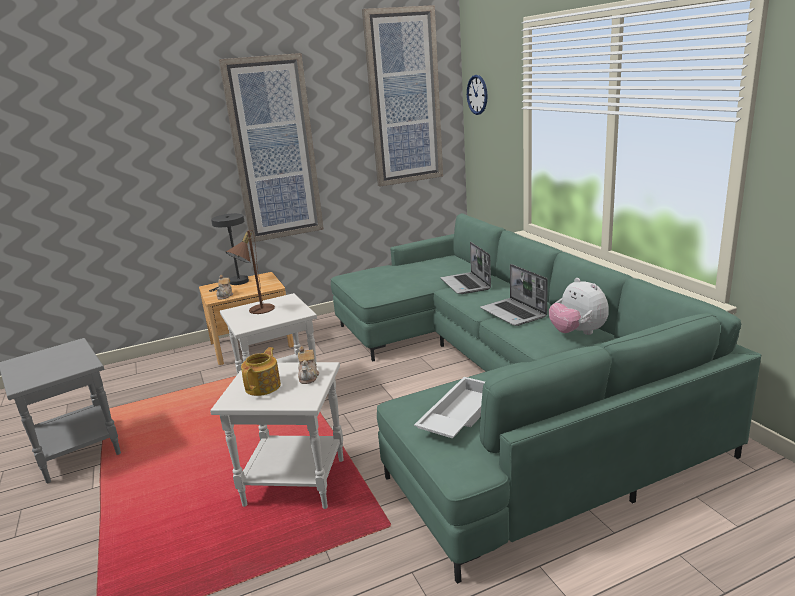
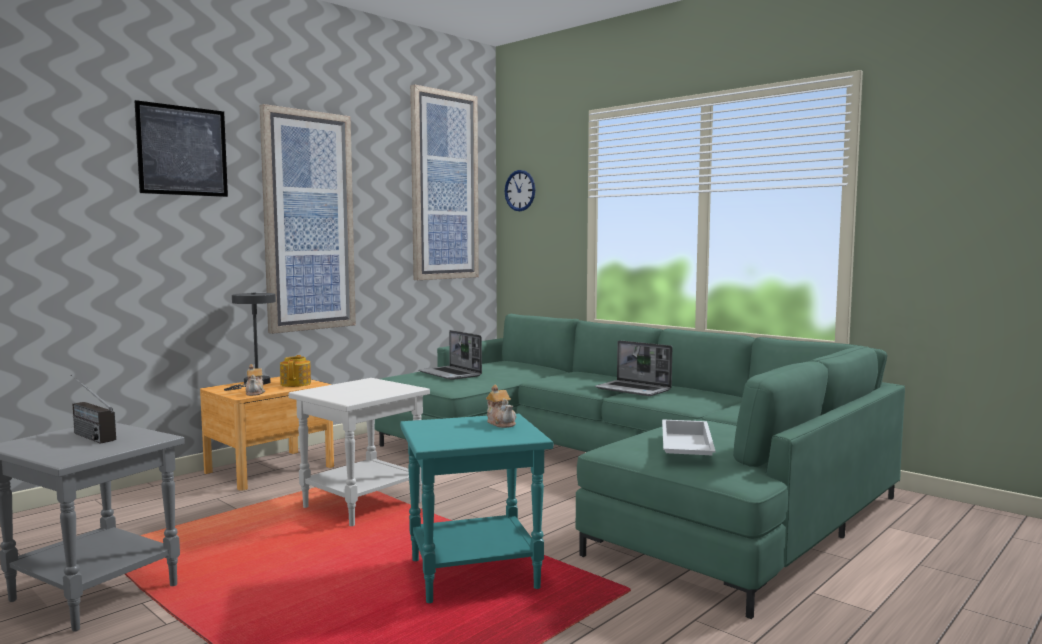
camera: 25 degrees left, 15 degrees down
white side table [210,362,344,509] -> turquoise side table [400,414,553,603]
brown table lamp [226,230,275,314] -> none
teapot [241,347,281,396] -> teapot moved to [280,355,311,387]
laptop [440,242,491,294] -> laptop moved to [418,330,482,380]
plush toy [549,278,609,335] -> none
none -> radio [71,374,116,444]
none -> picture [135,100,228,197]

